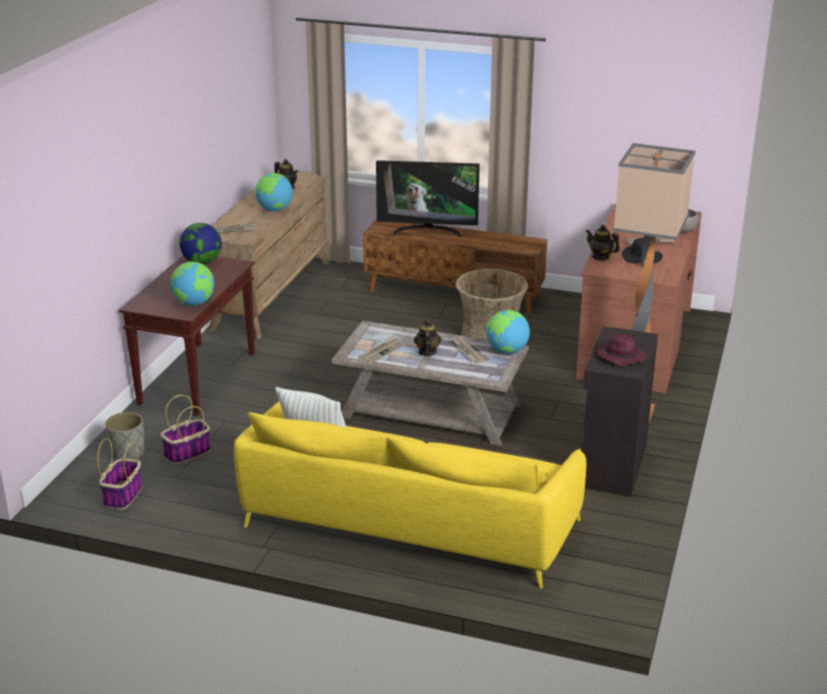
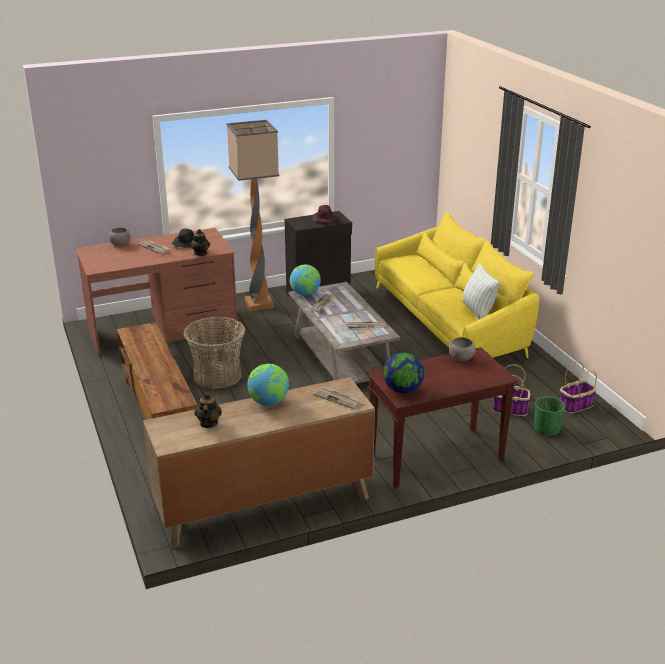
camera: 130 degrees left, 0 degrees up
grey planter [105,412,145,460] -> green planter [534,396,565,436]
globe [170,262,214,306] -> grey bowl [449,337,476,361]
television [376,160,480,237] -> none
teapot [414,319,441,356] -> none

